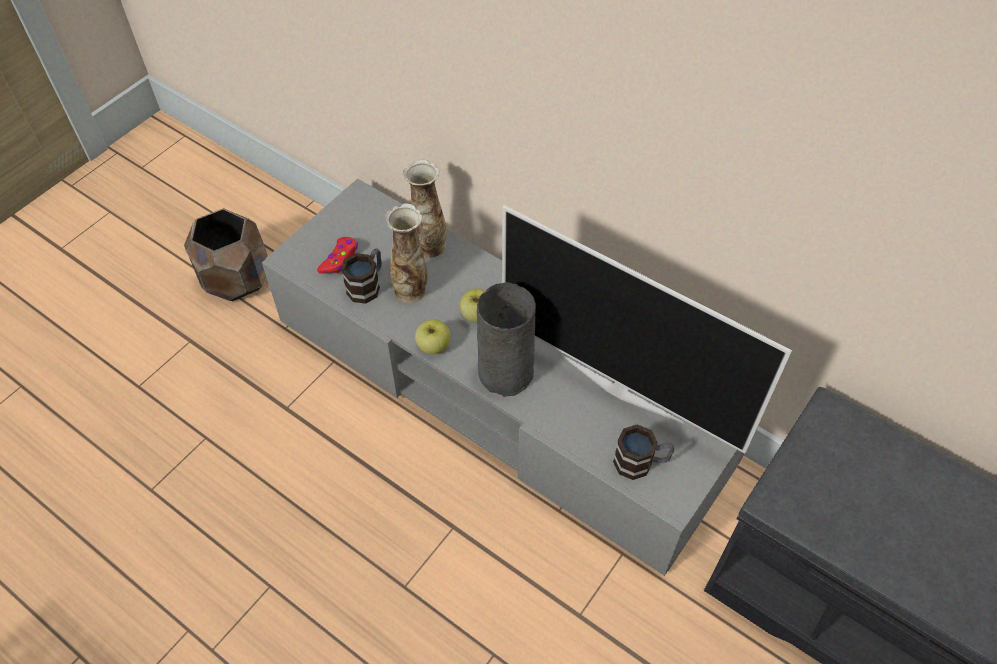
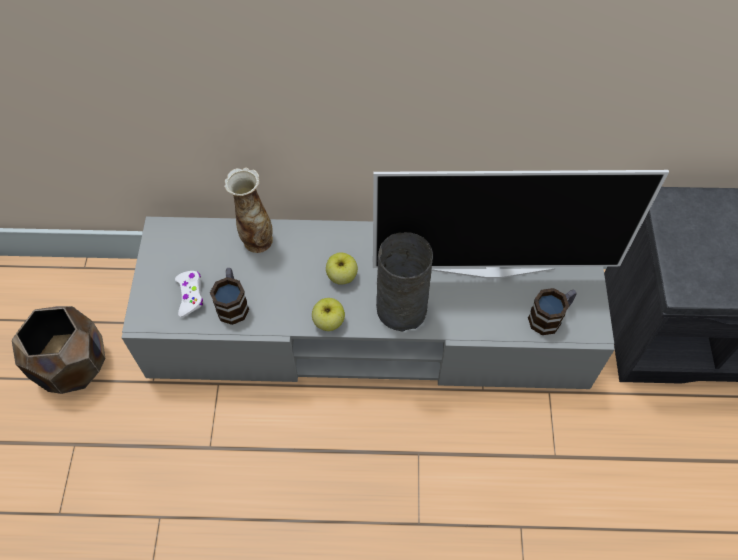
camera: 35 degrees left, 5 degrees up
red game controller [317,237,358,274] -> white game controller [175,271,203,317]
vase [385,203,427,303] -> none

